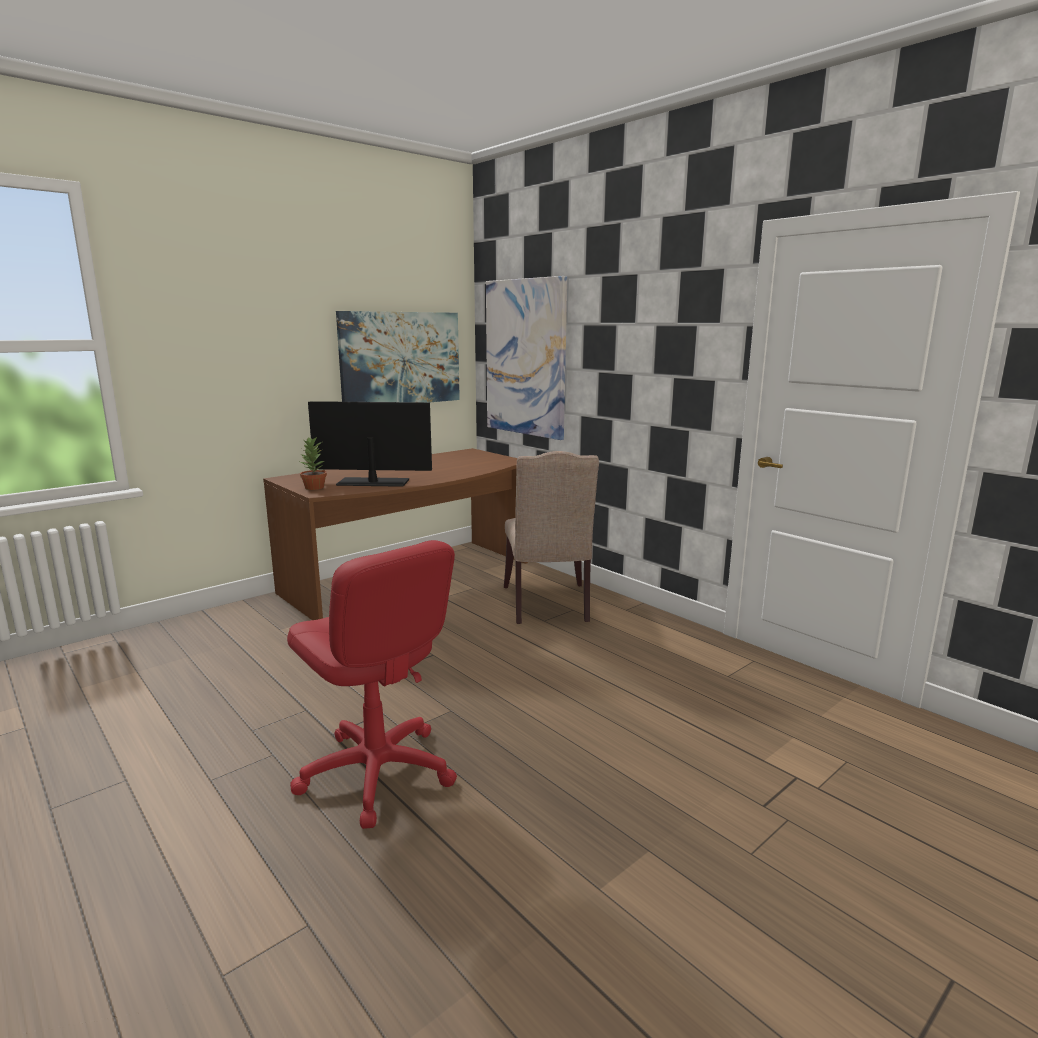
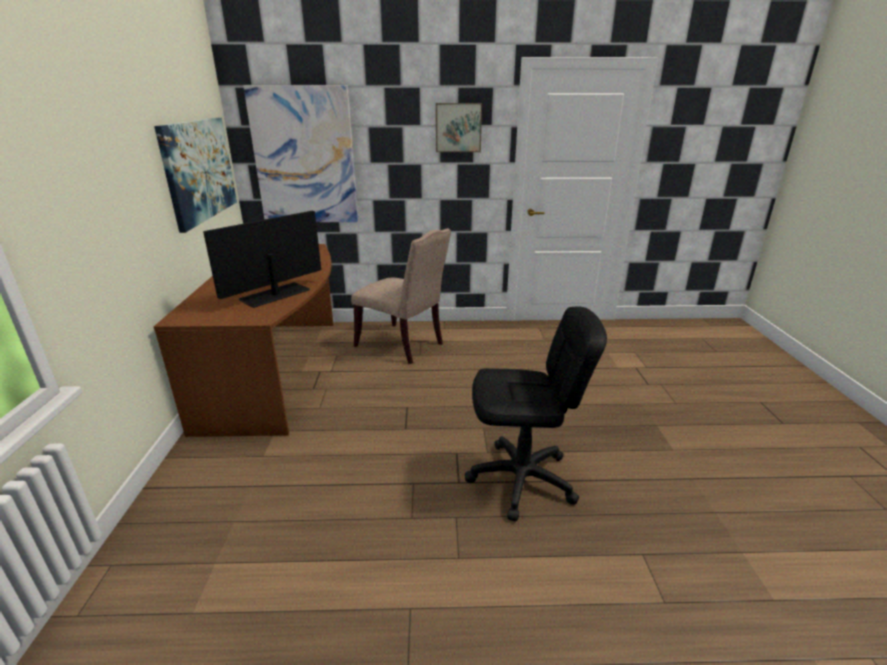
camera: 50 degrees left, 10 degrees up
red office chair [287,540,457,829] -> black office chair [465,306,607,521]
potted plant [300,436,327,490] -> none
none -> picture [436,103,482,152]

